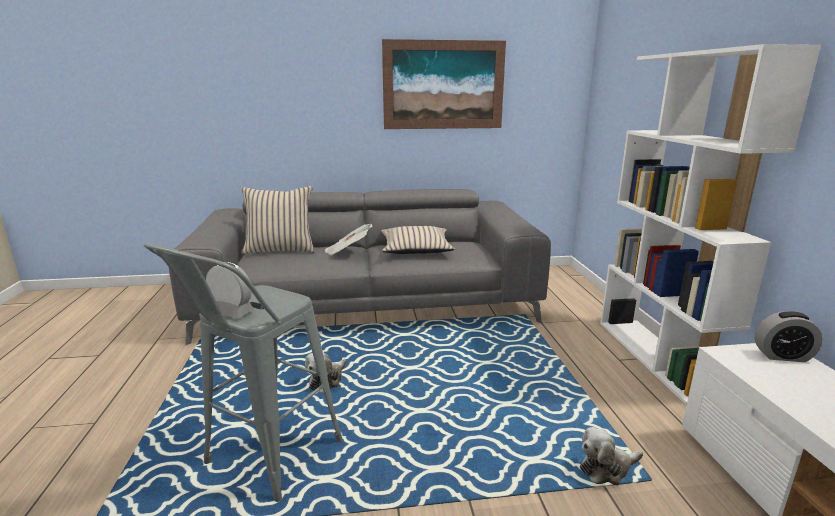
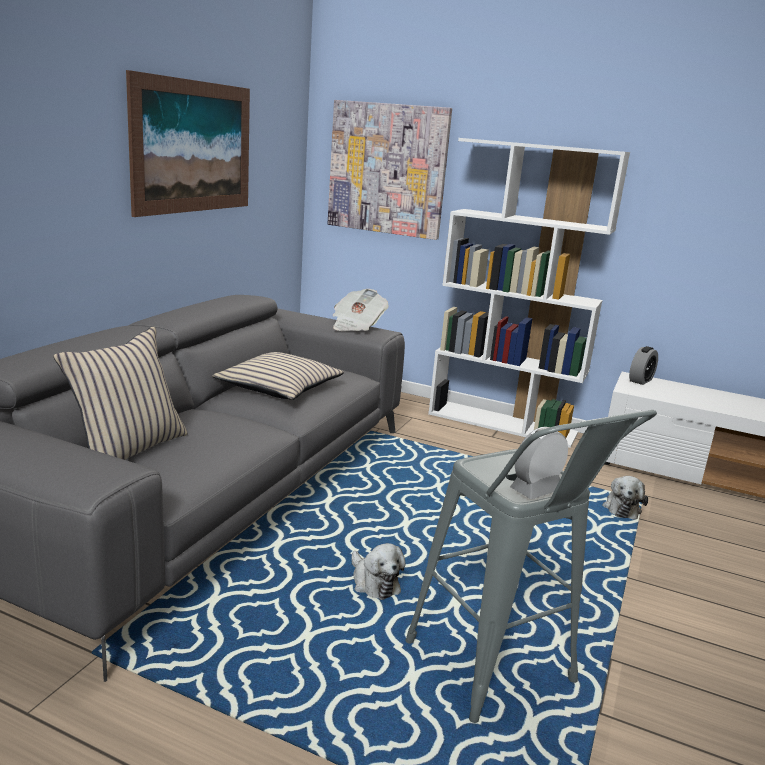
camera: 60 degrees left, 0 degrees up
newspaper [324,224,373,255] -> newspaper moved to [332,289,389,331]
none -> picture [328,100,452,240]

